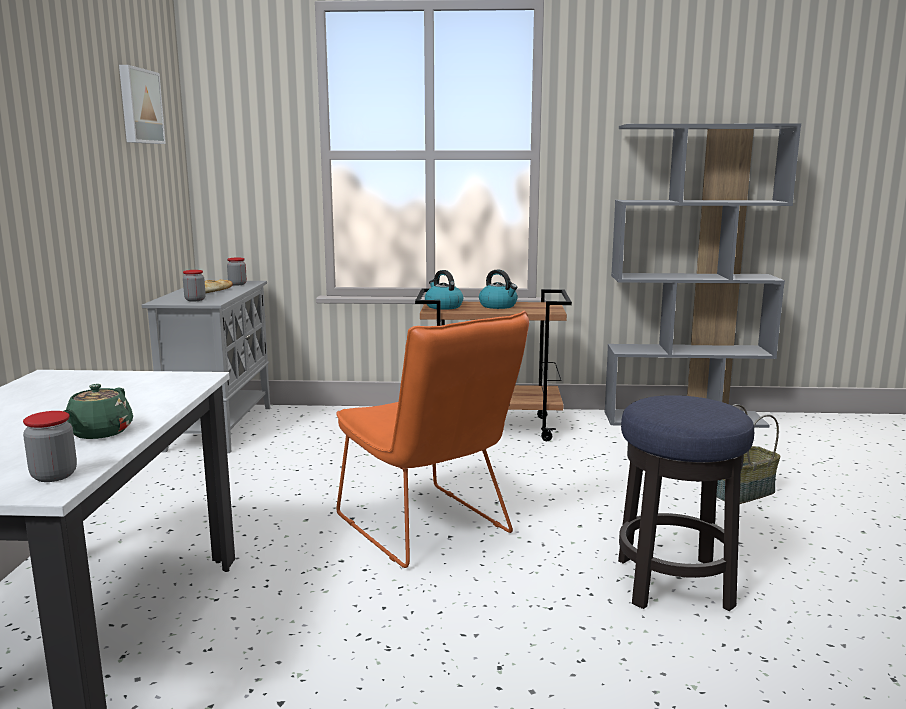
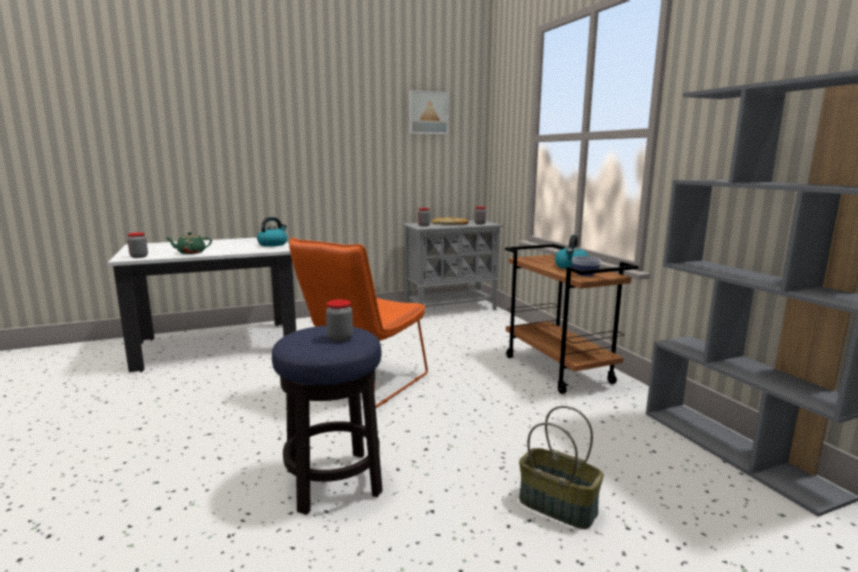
camera: 65 degrees right, 0 degrees up
kettle [425,270,463,310] -> kettle moved to [257,217,287,247]
none -> jar [326,299,353,342]
none -> bowl [572,256,601,277]

